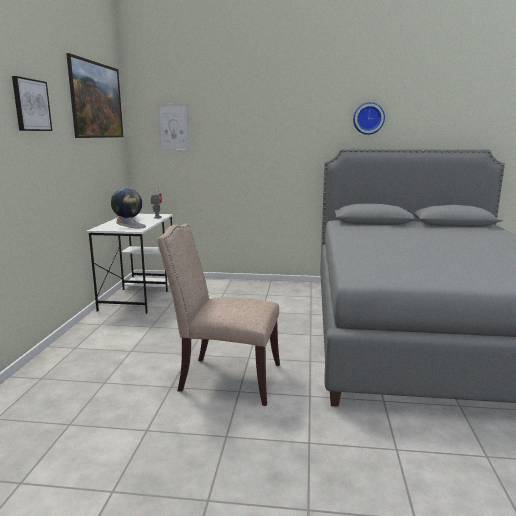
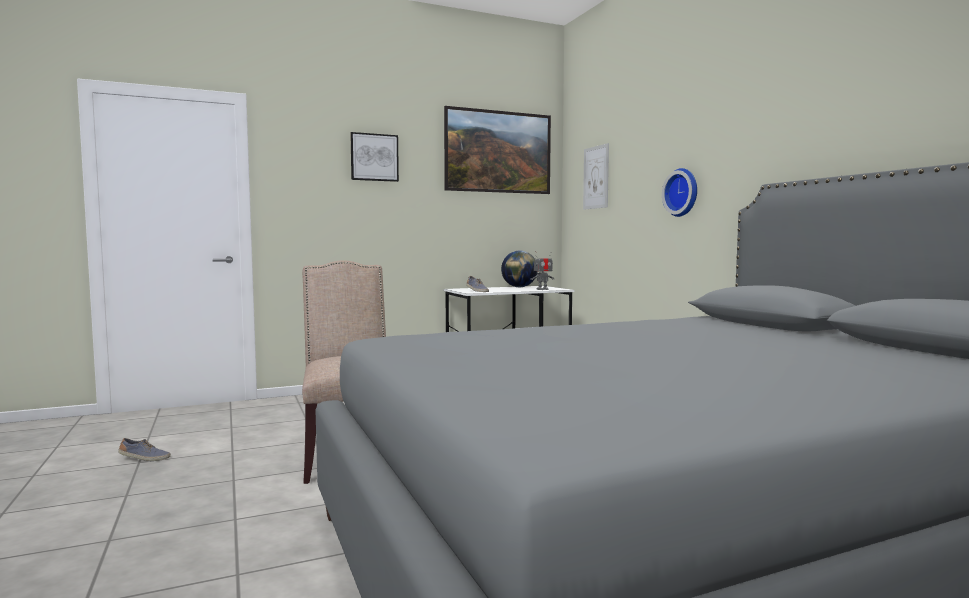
camera: 60 degrees right, 10 degrees down
wall clock [353,102,385,135] -> wall clock moved to [662,168,697,217]
none -> shoe [118,438,171,461]

